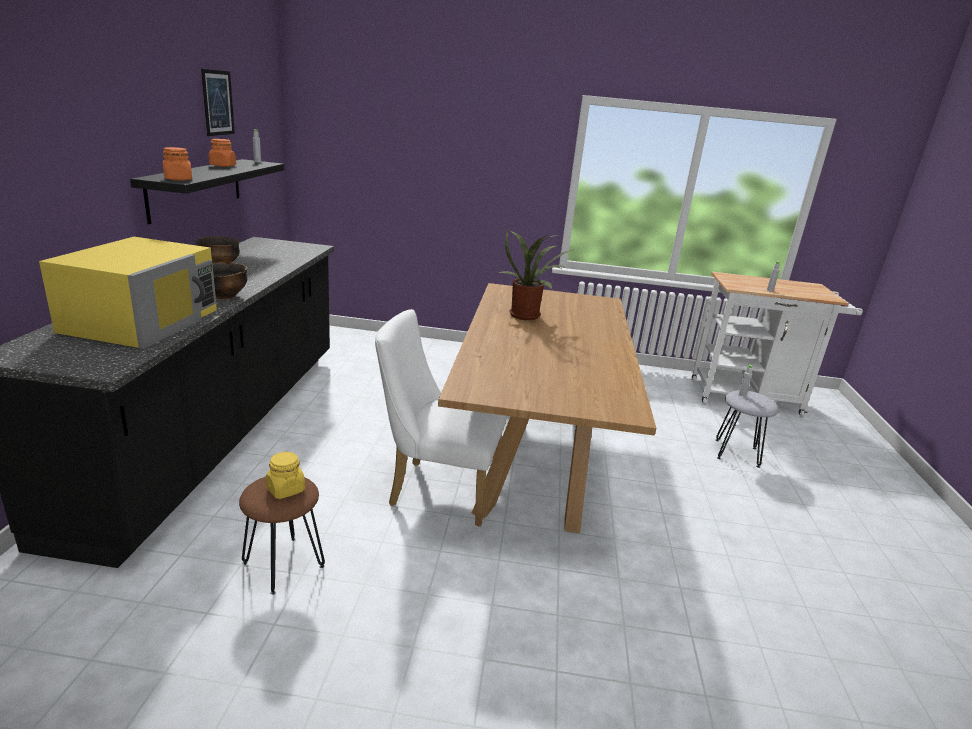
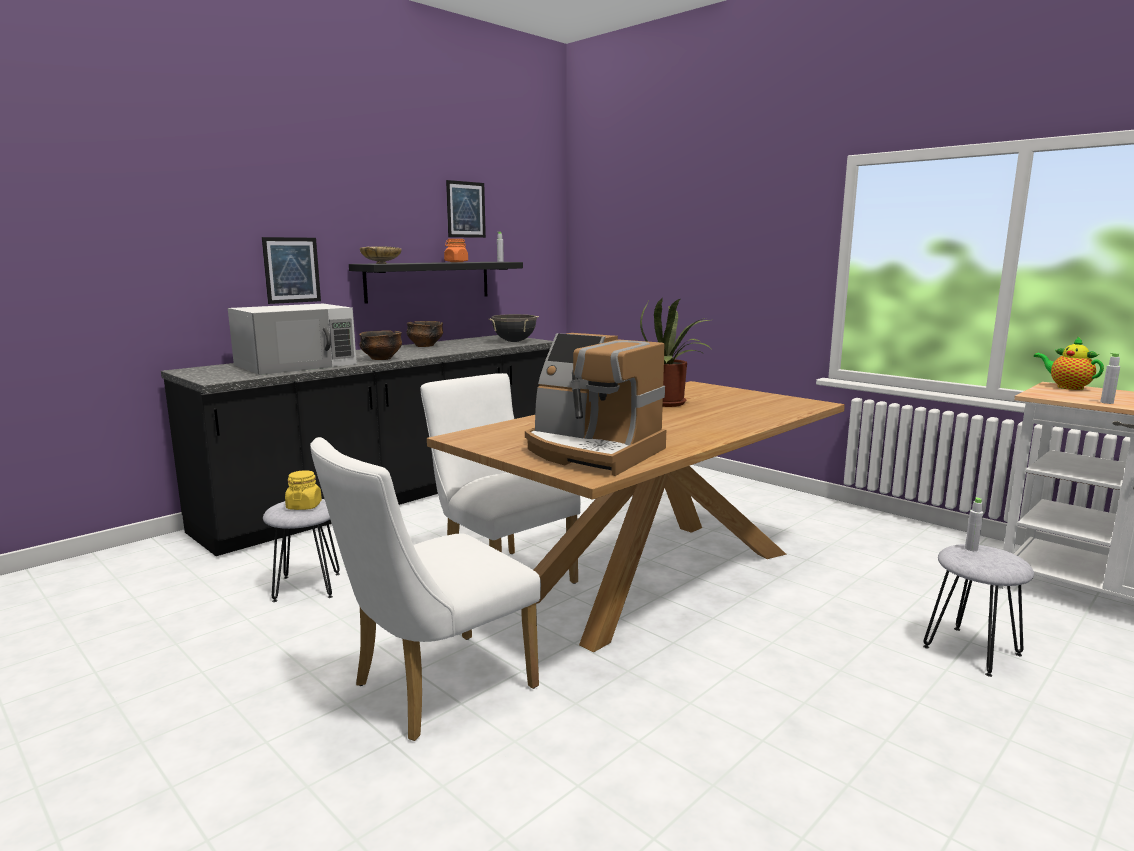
camera: 40 degrees right, 10 degrees down
yellow microwave [39,237,217,349] -> white microwave [228,304,357,375]
orange jar [163,147,192,181] -> beige bowl [360,246,401,264]
brown stool [239,477,325,595] -> grey stool [263,499,340,602]
none -> picture [262,237,321,304]
none -> white chair [310,437,541,741]
none -> black cooking pot [488,314,539,342]
none -> coffee machine [525,333,666,476]
none -> teapot [1034,336,1104,390]

